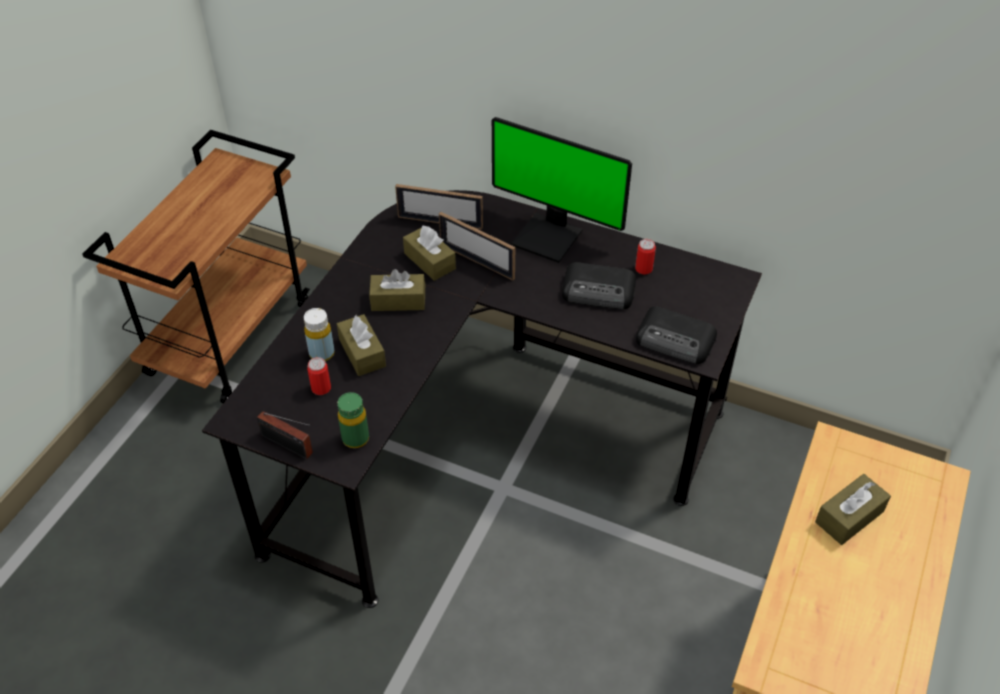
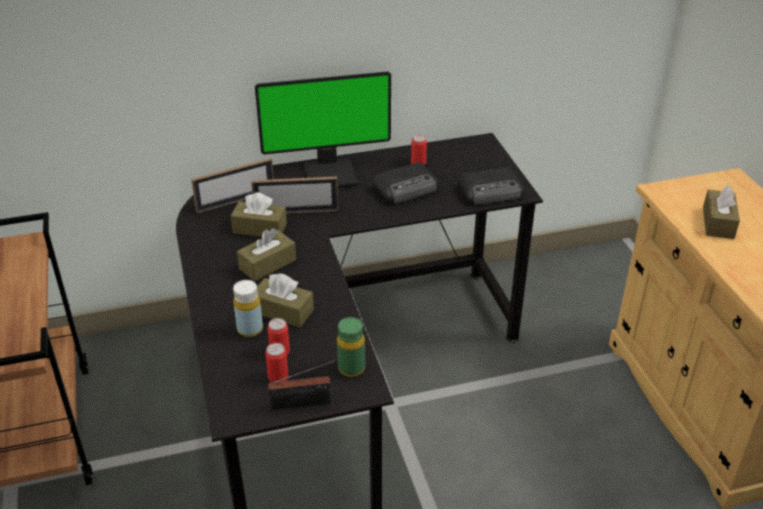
camera: 40 degrees left, 10 degrees down
none -> can [266,343,288,382]

